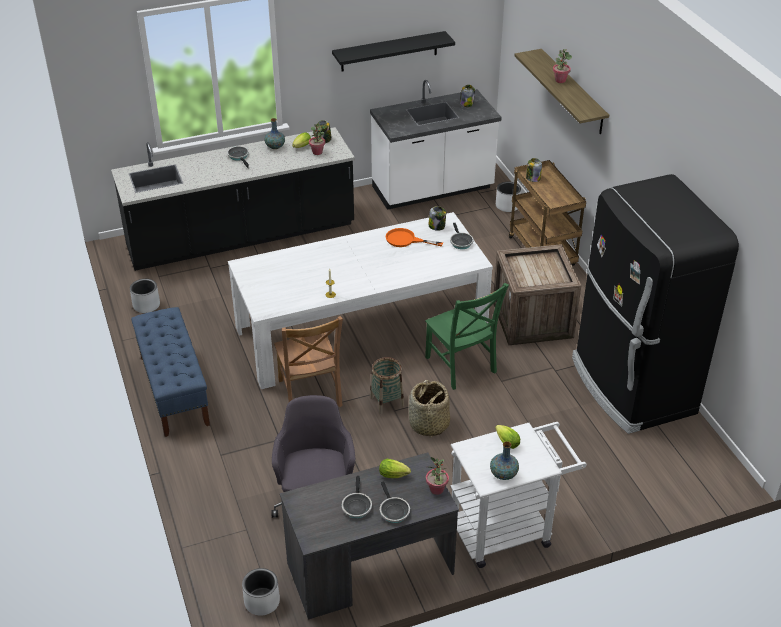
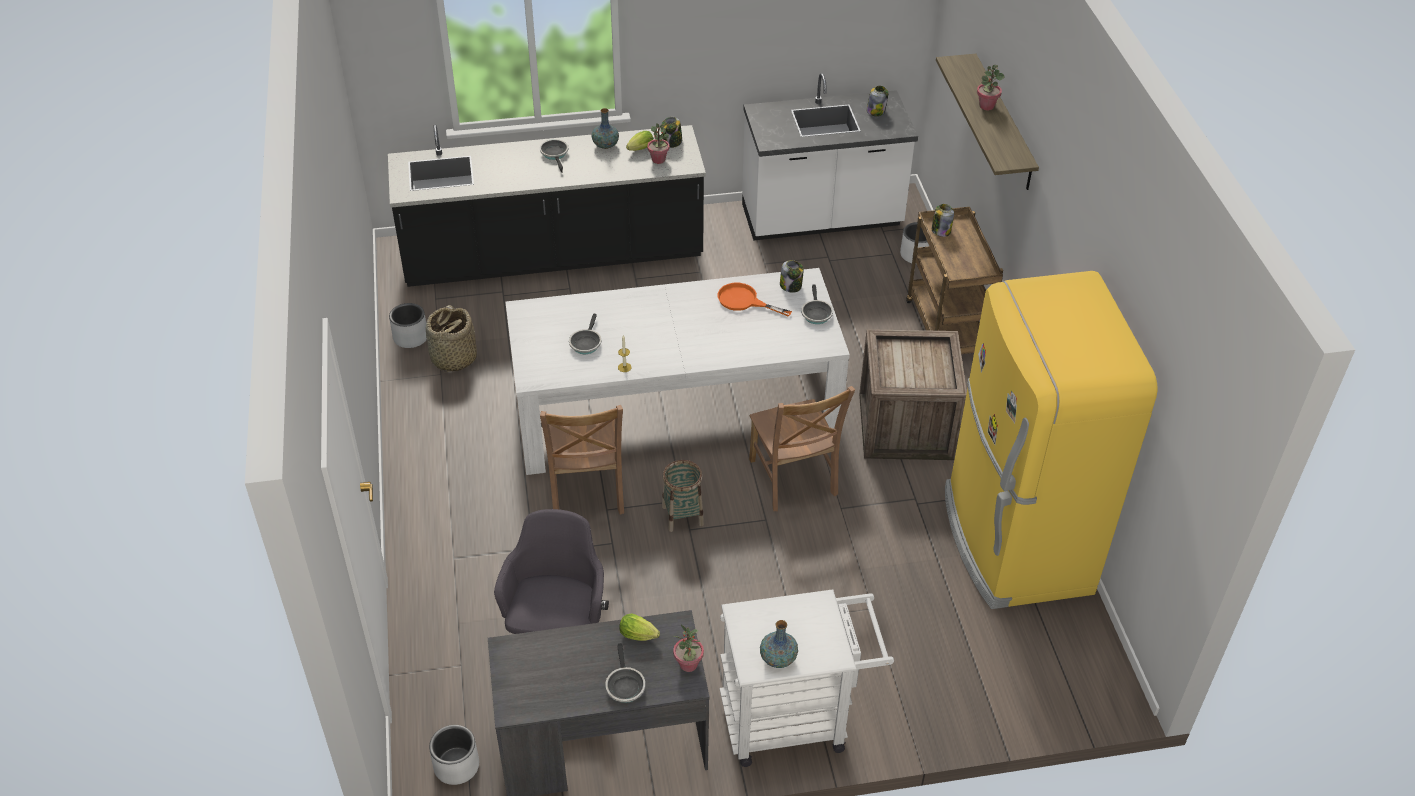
camera: 10 degrees right, 5 degrees up
blue bench [131,307,210,437] -> none
black shelf [332,31,455,72] -> none
frying pan [342,476,372,518] -> frying pan moved to [569,314,601,354]
basket [409,380,450,438] -> basket moved to [426,305,477,372]
green chair [425,283,509,390] -> brown chair [749,386,855,511]
lettuce [495,425,520,449] -> none
black fridge [572,174,739,434] -> yellow fridge [945,271,1158,609]

